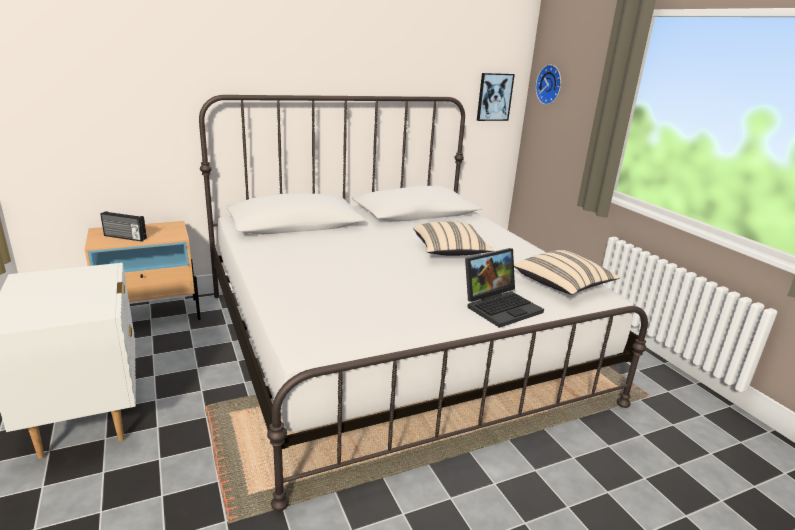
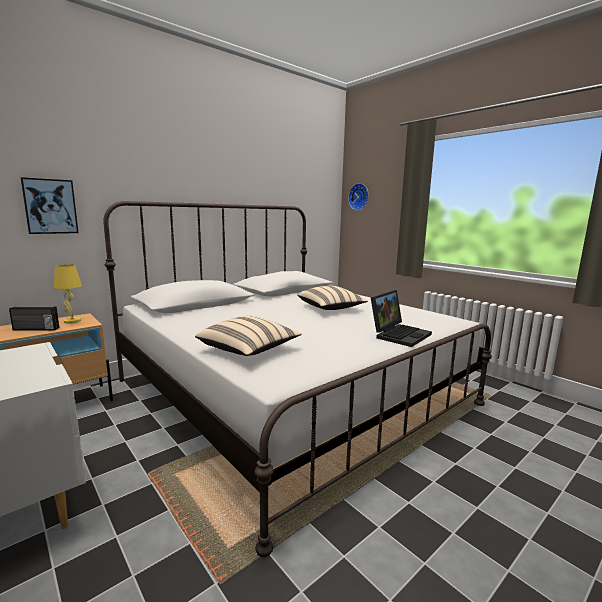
camera: 15 degrees left, 10 degrees down
picture [477,73,515,121] -> picture moved to [21,177,79,234]
beige pillow [514,250,620,295] -> beige pillow moved to [195,316,302,356]
none -> yellow table lamp [53,264,82,324]

